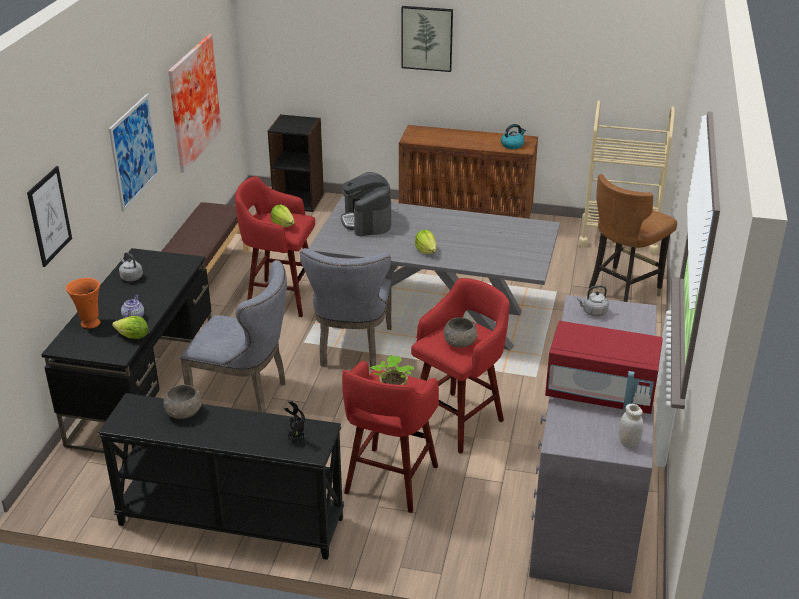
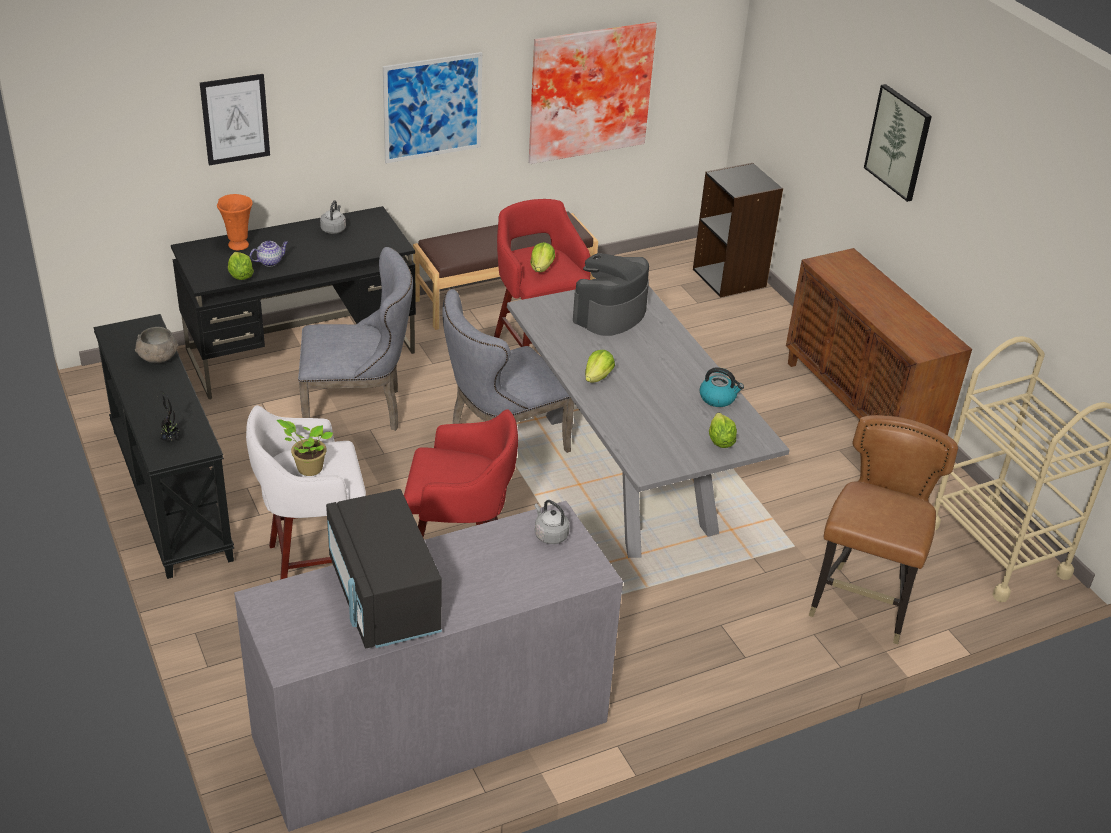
camera: 50 degrees right, 5 degrees up
grey chair [180,260,287,413] -> grey chair turned 75 degrees counterclockwise [298,247,413,431]
red stool [342,360,439,513] -> white stool [246,405,366,580]
grey bowl [443,317,478,348] -> none
kettle [501,124,526,149] -> kettle moved to [700,367,744,407]
red microwave [545,321,663,414] -> black microwave [326,489,442,648]
brown chair [586,174,677,302] -> brown chair turned 105 degrees clockwise [809,415,958,644]
white jar [619,404,643,449] -> none
none -> lettuce [709,413,737,448]

